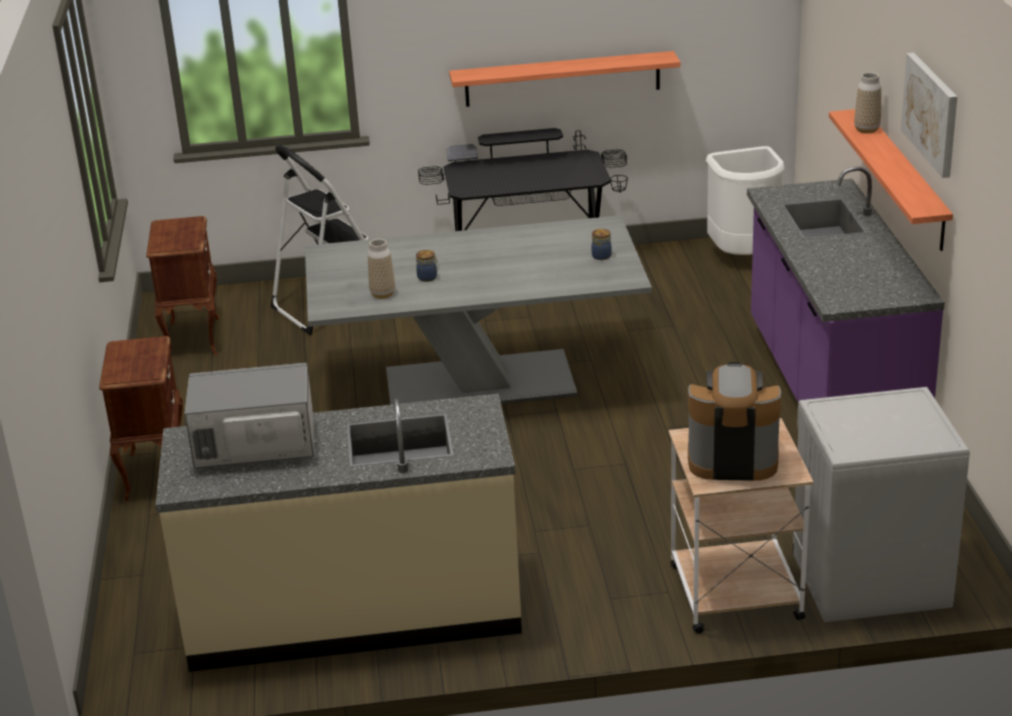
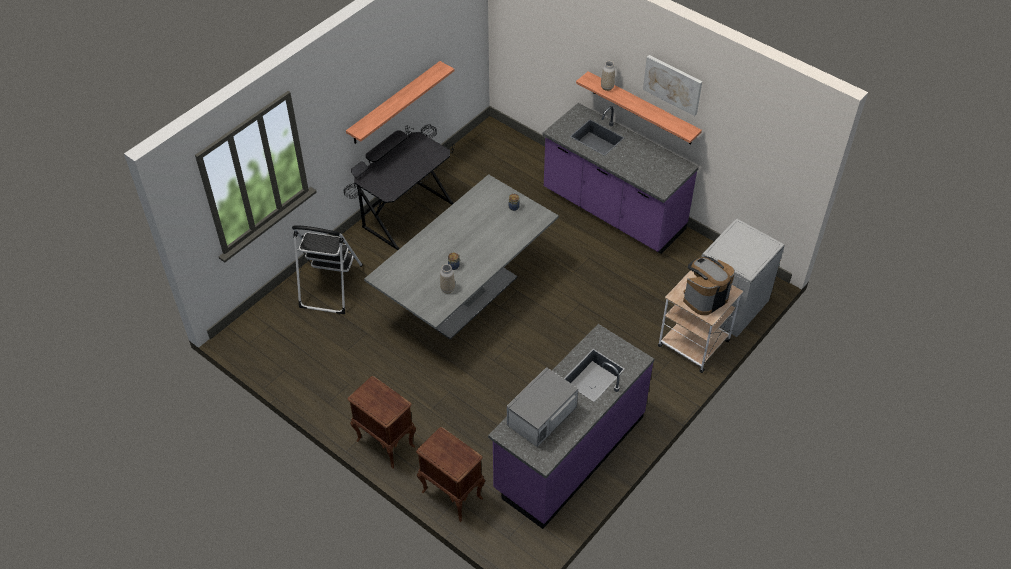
camera: 45 degrees left, 20 degrees up
brown nightstand [146,216,220,355] -> brown nightstand moved to [416,427,485,522]
beige counter [155,393,522,672] -> purple counter [488,324,654,529]
white trash can [706,146,784,255] -> none

